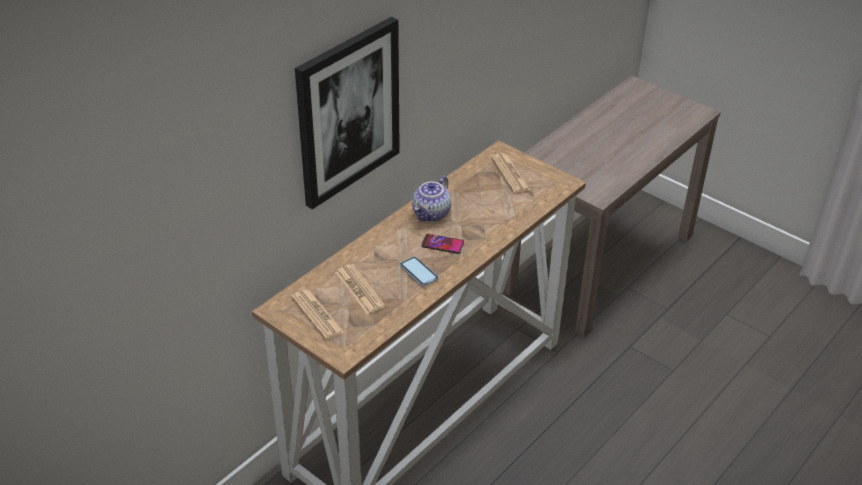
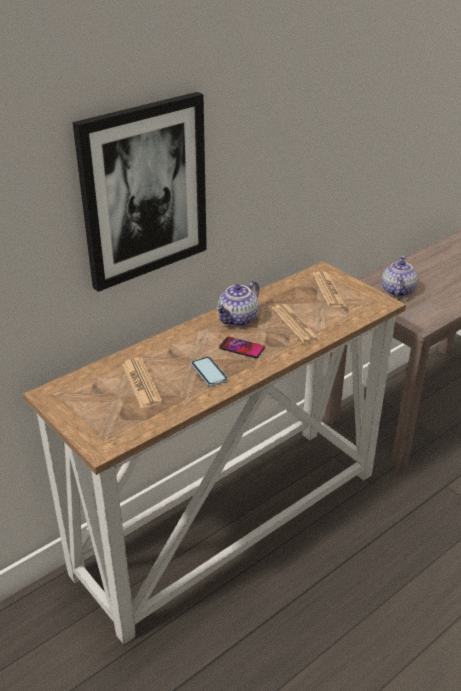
camera: 10 degrees right, 5 degrees down
newspaper [291,289,344,340] -> newspaper moved to [272,304,320,344]
none -> teapot [382,256,418,297]

